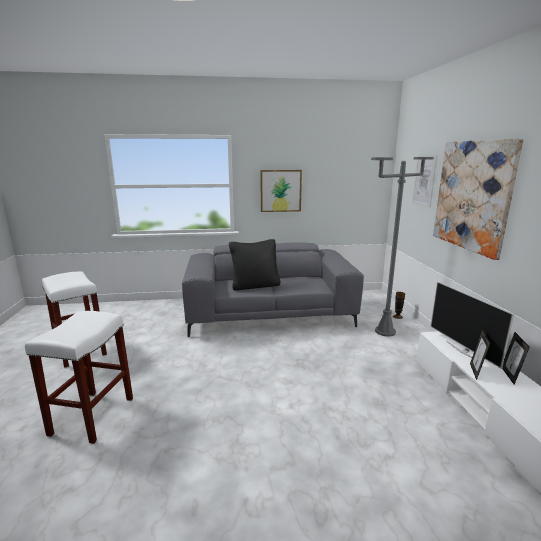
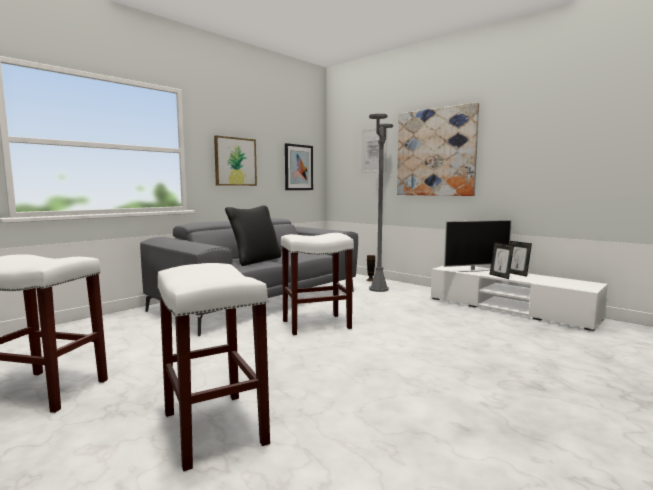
camera: 40 degrees left, 10 degrees down
television [430,281,514,369] -> television turned 45 degrees counterclockwise [444,220,512,272]
none -> white stool [281,233,354,335]
none -> picture [285,143,313,190]

